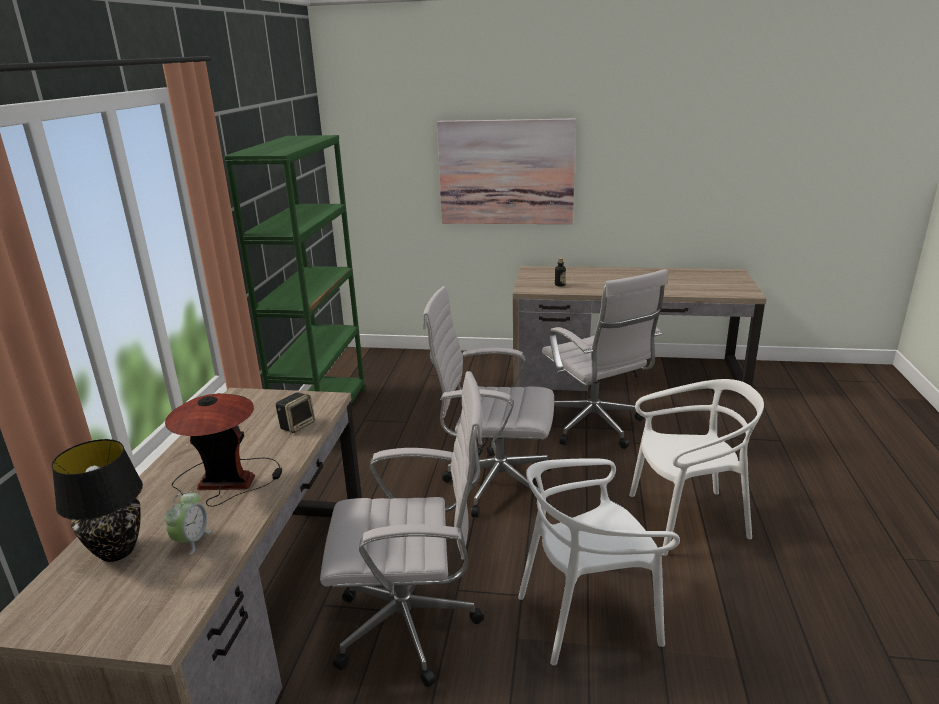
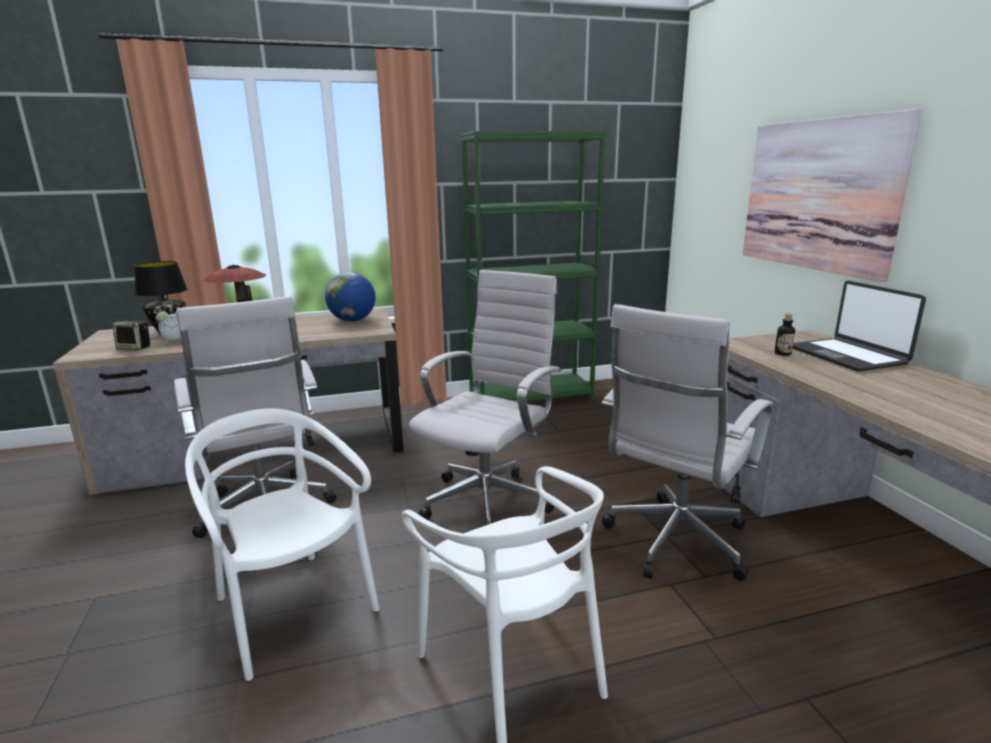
camera: 65 degrees right, 5 degrees down
speaker [276,392,315,433] -> speaker moved to [112,320,150,350]
white office chair [423,286,554,518] -> white office chair turned 45 degrees clockwise [409,270,561,525]
none -> globe [325,272,376,321]
none -> laptop [793,281,926,372]

